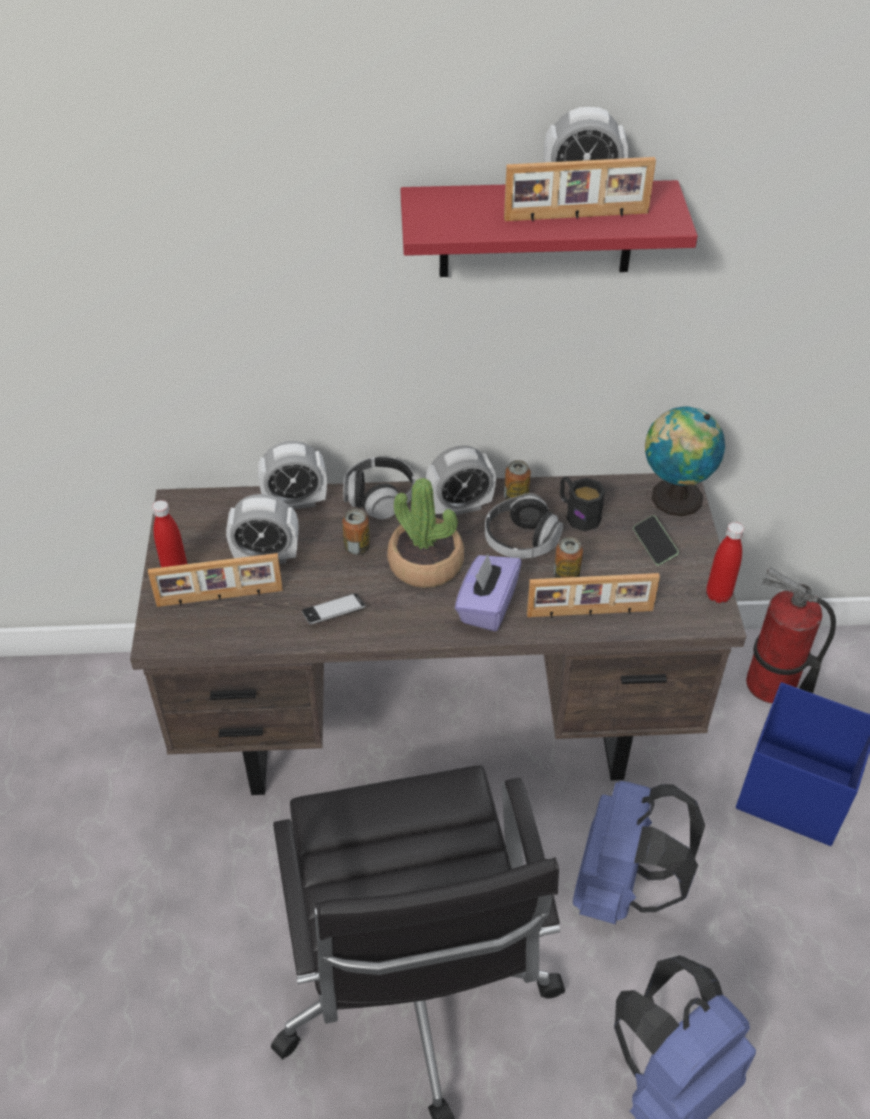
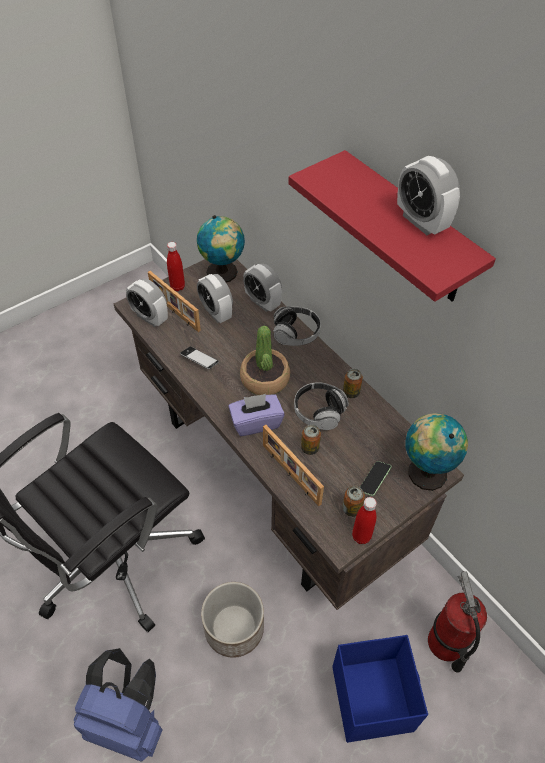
camera: 55 degrees right, 5 degrees up
can [342,509,370,555] -> can moved to [342,486,365,517]
alarm clock [426,445,496,515] -> alarm clock moved to [126,279,168,327]
picture frame [504,157,656,221] -> none
black mug [560,477,605,531] -> none
blue backpack [573,781,705,925] -> planter [201,582,264,658]
none -> globe [197,215,245,283]

